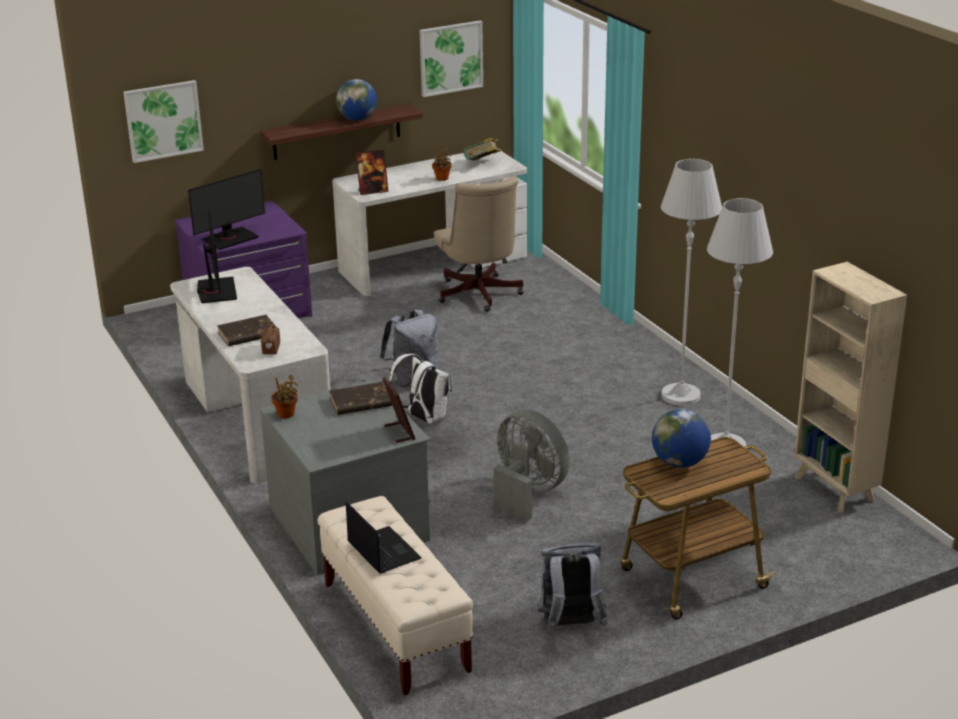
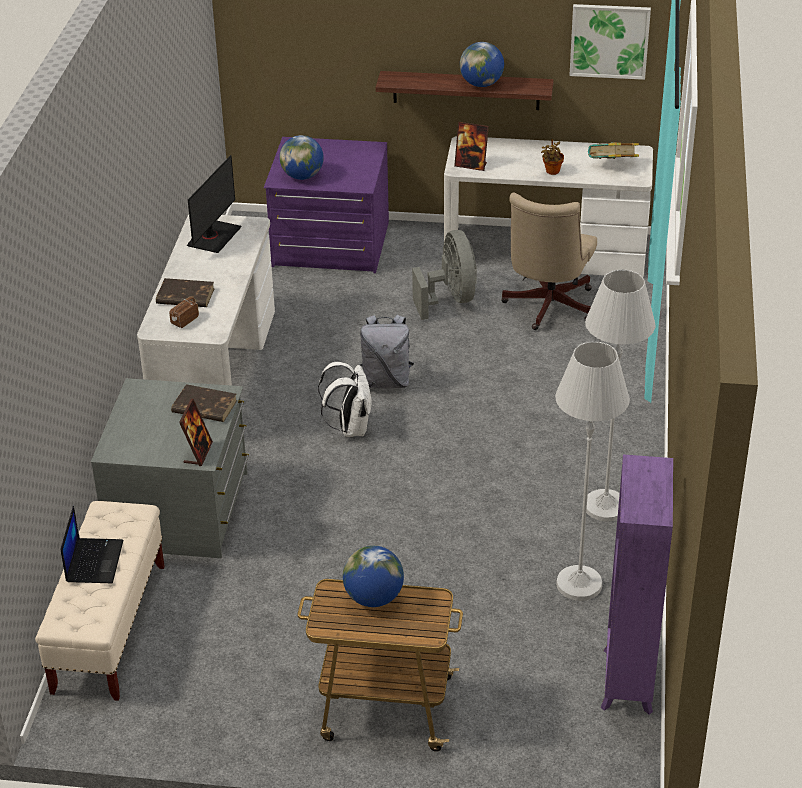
camera: 35 degrees right, 10 degrees up
picture [123,80,204,163] -> none
monitor [188,169,265,250] -> globe [279,135,324,180]
potted plant [271,375,298,418] -> none
grey fan [493,410,570,522] -> grey fan moved to [412,230,477,320]
grey backpack [538,542,608,630] -> none
beige bookcase [794,262,907,512] -> purple bookcase [601,454,673,714]

